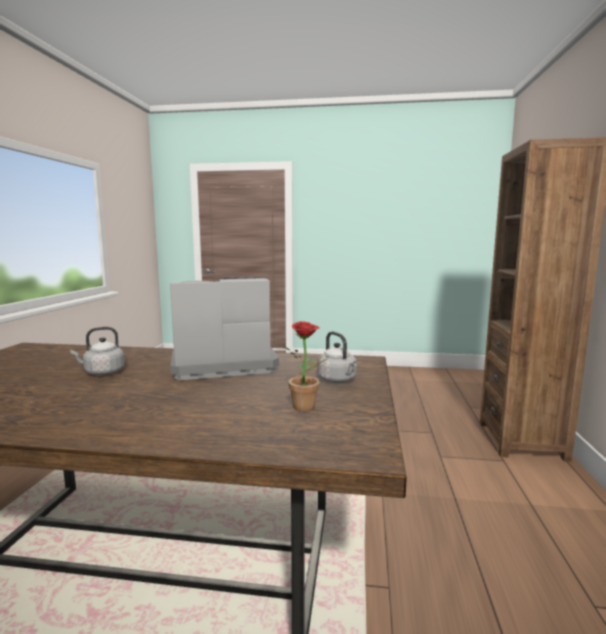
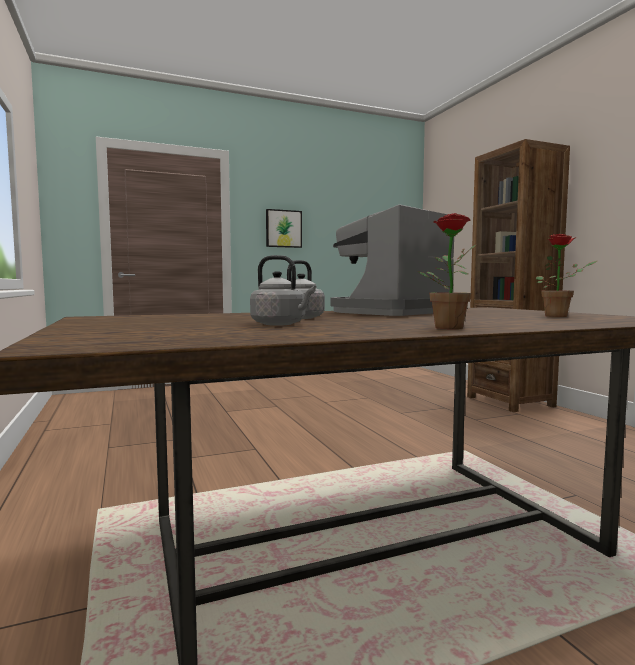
camera: 30 degrees left, 5 degrees down
grey kettle [317,331,357,383] -> grey kettle moved to [250,255,315,326]
none -> picture [266,209,302,248]
none -> potted plant [418,213,477,329]

